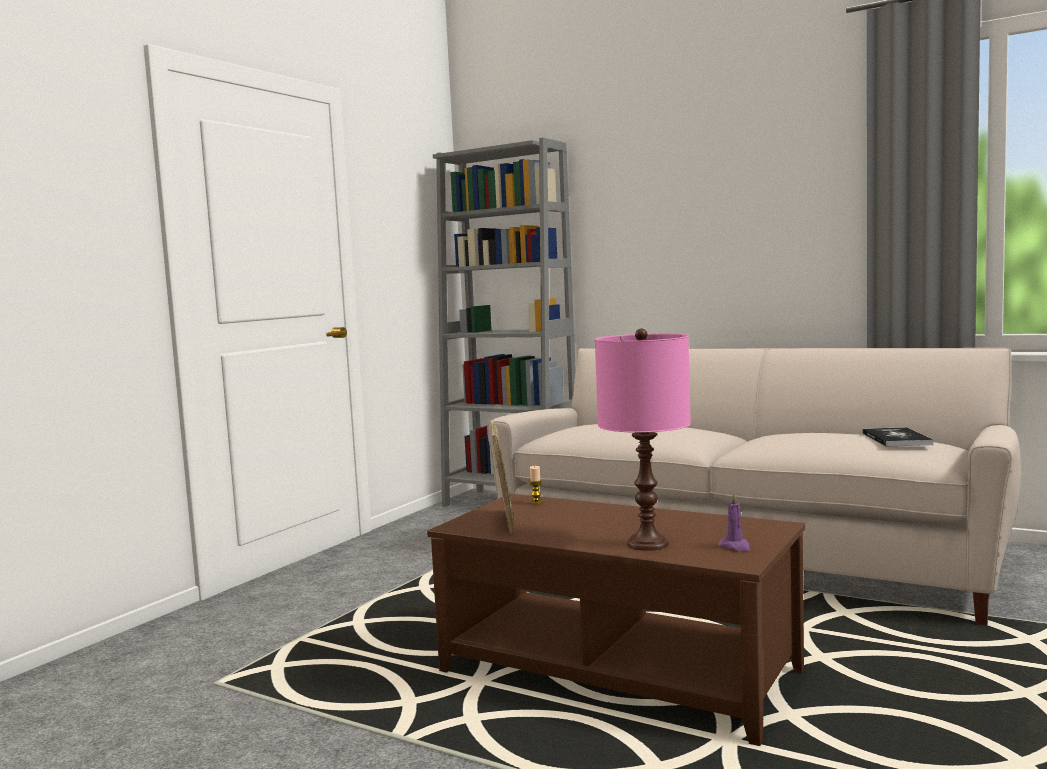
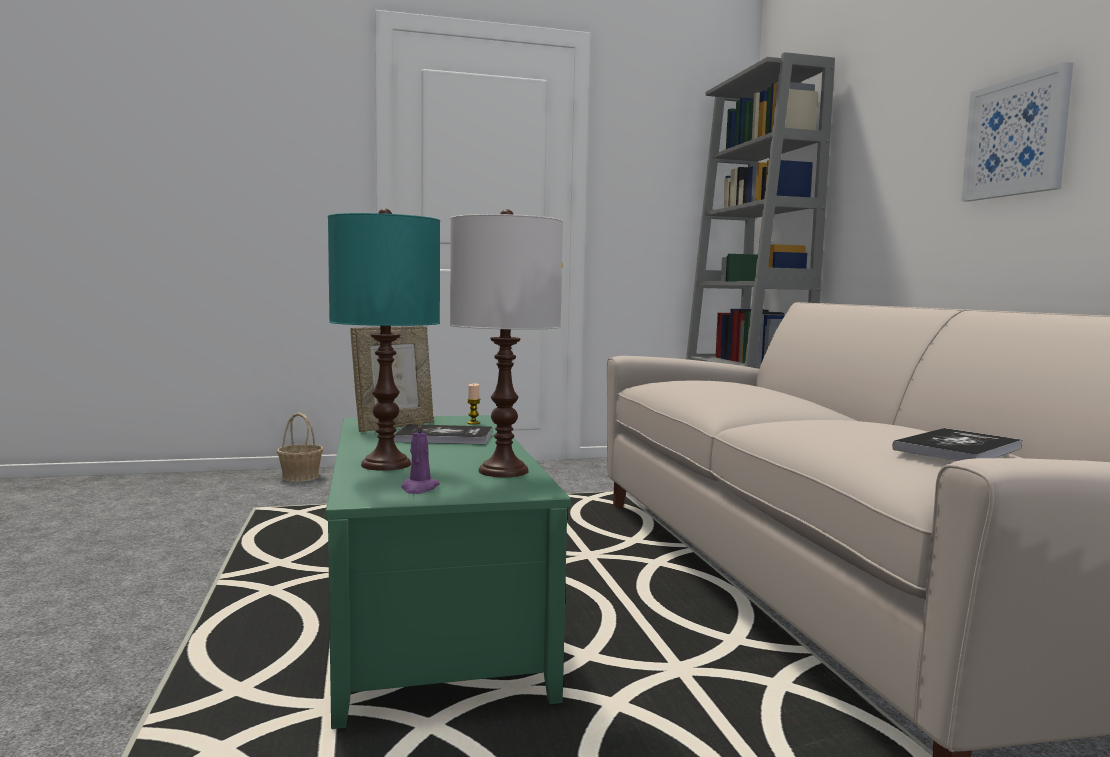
camera: 45 degrees right, 0 degrees up
brown coffee table [427,494,805,746] -> green coffee table [326,415,571,729]
pink table lamp [595,328,691,551] -> turquoise table lamp [328,208,440,471]
none -> basket [277,413,323,482]
none -> book [394,424,492,445]
none -> white table lamp [450,209,563,477]
none -> picture [961,62,1073,202]

